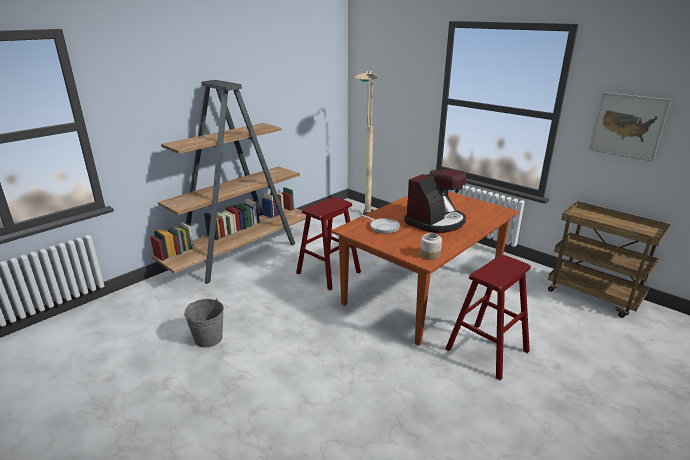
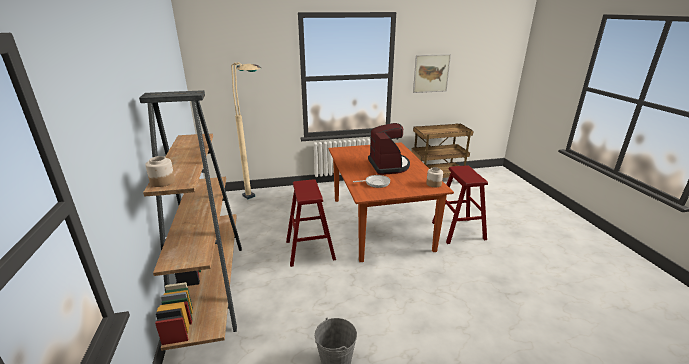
camera: 55 degrees left, 0 degrees up
none -> jar [145,156,175,187]

